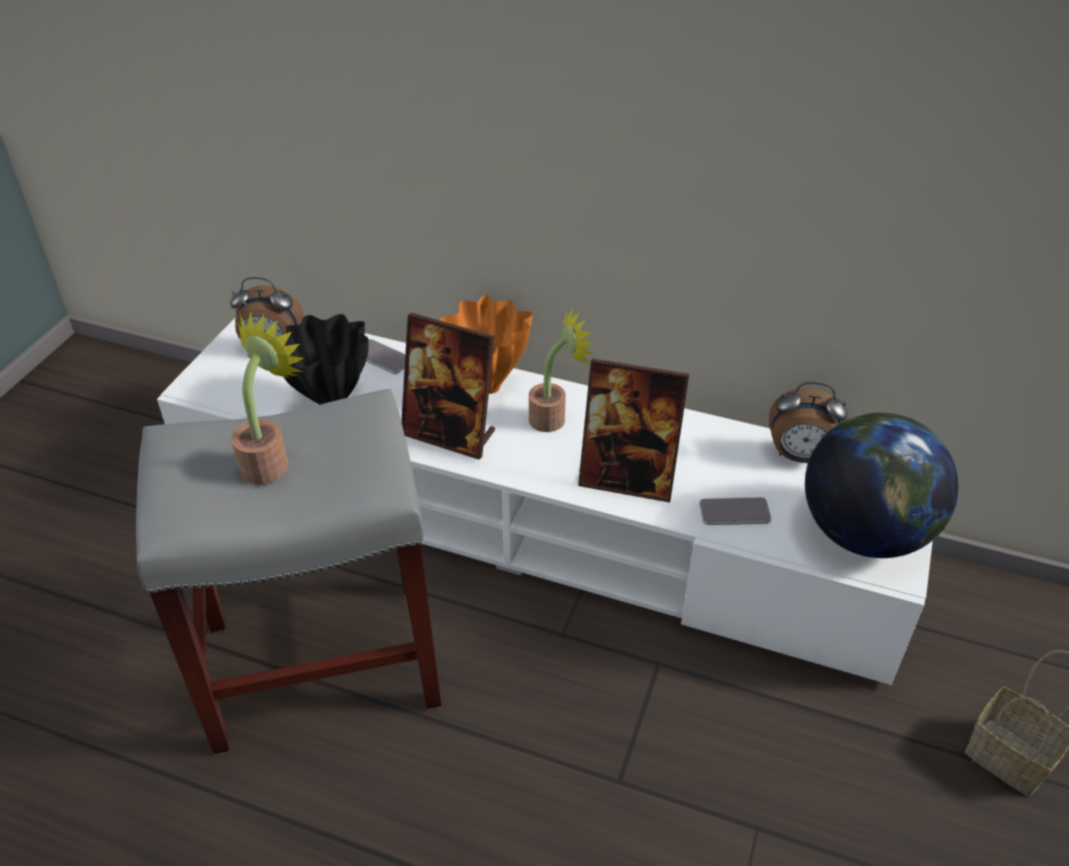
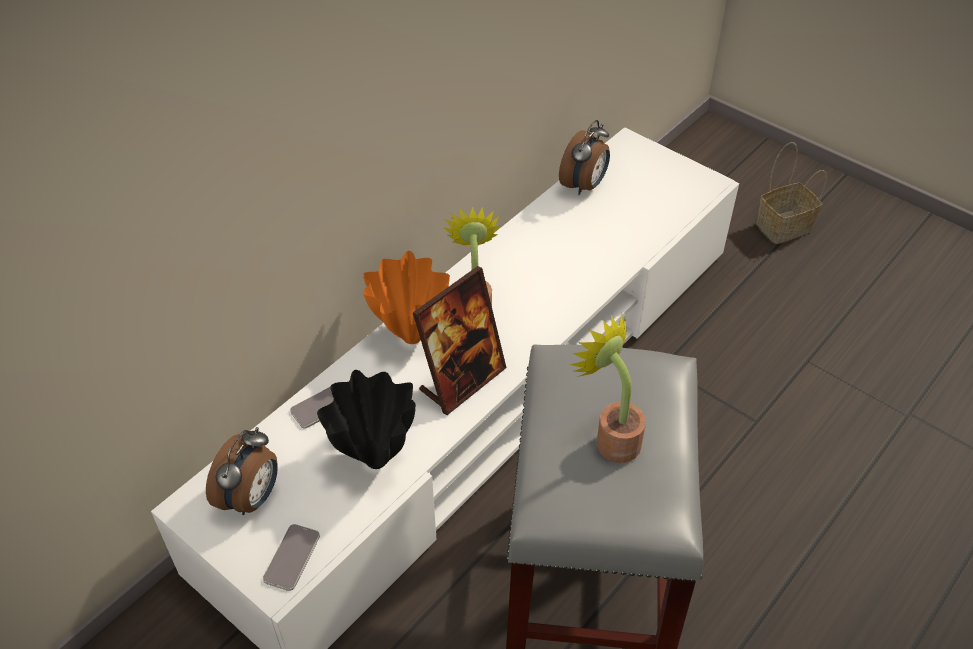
camera: 70 degrees left, 5 degrees up
picture frame [578,359,689,503] -> none
phone [699,497,771,525] -> phone moved to [263,524,320,591]
globe [805,412,958,558] -> none

